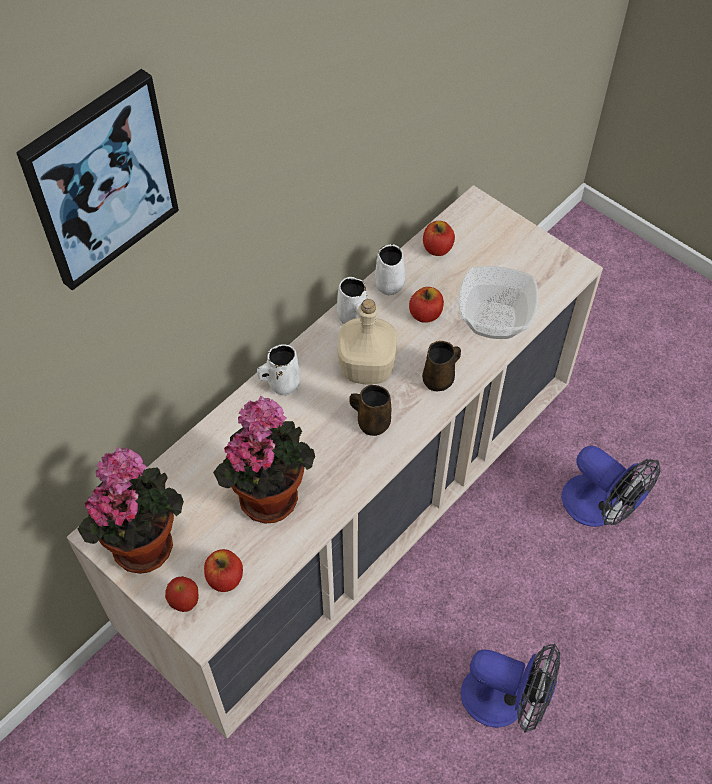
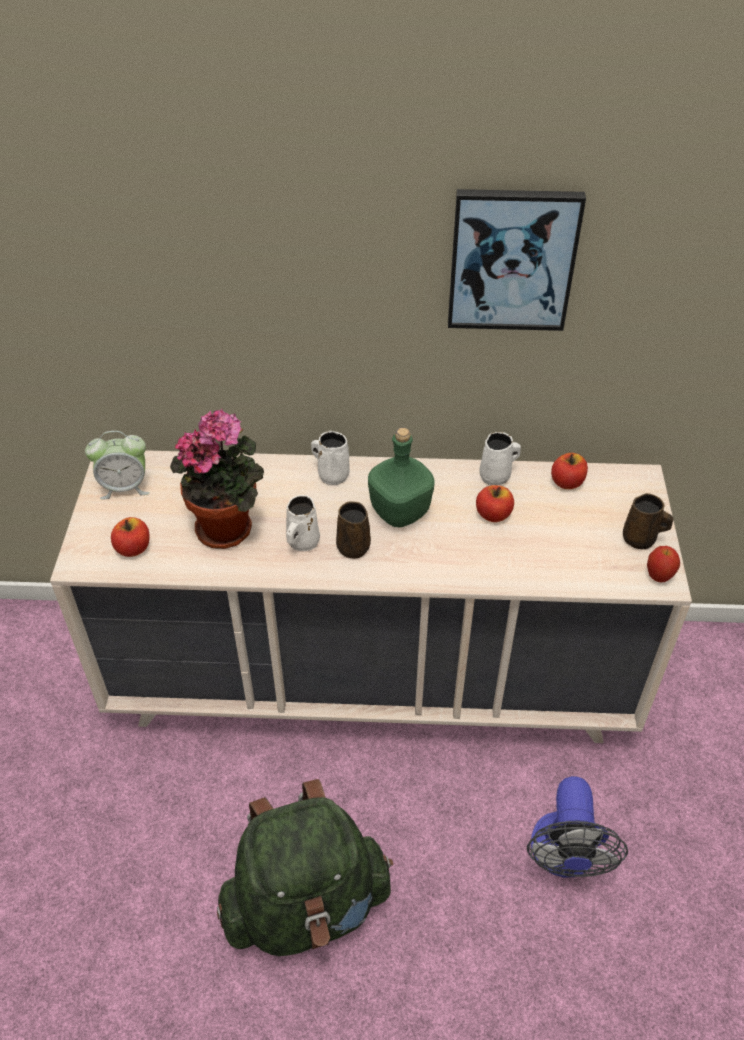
camera: 50 degrees right, 10 degrees down
picture [16,69,179,291] -> picture moved to [448,189,586,331]
potted plant [78,446,184,574] -> alarm clock [85,431,150,500]
apple [165,576,199,612] -> apple moved to [647,546,680,583]
white mug [337,277,367,324] -> white mug moved to [286,495,320,551]
beige bottle [338,299,397,384] -> green bottle [368,428,435,528]
brown mug [422,341,461,391] -> brown mug moved to [623,493,673,550]
bowl [459,266,538,339] -> none
fan [461,643,560,733] -> green backpack [217,779,394,956]

